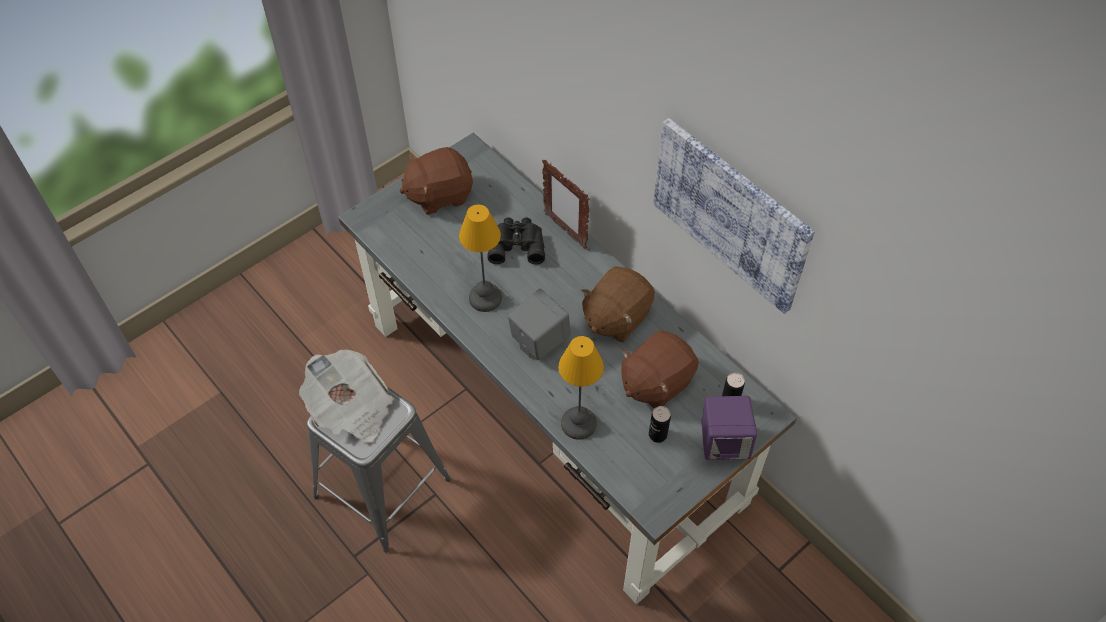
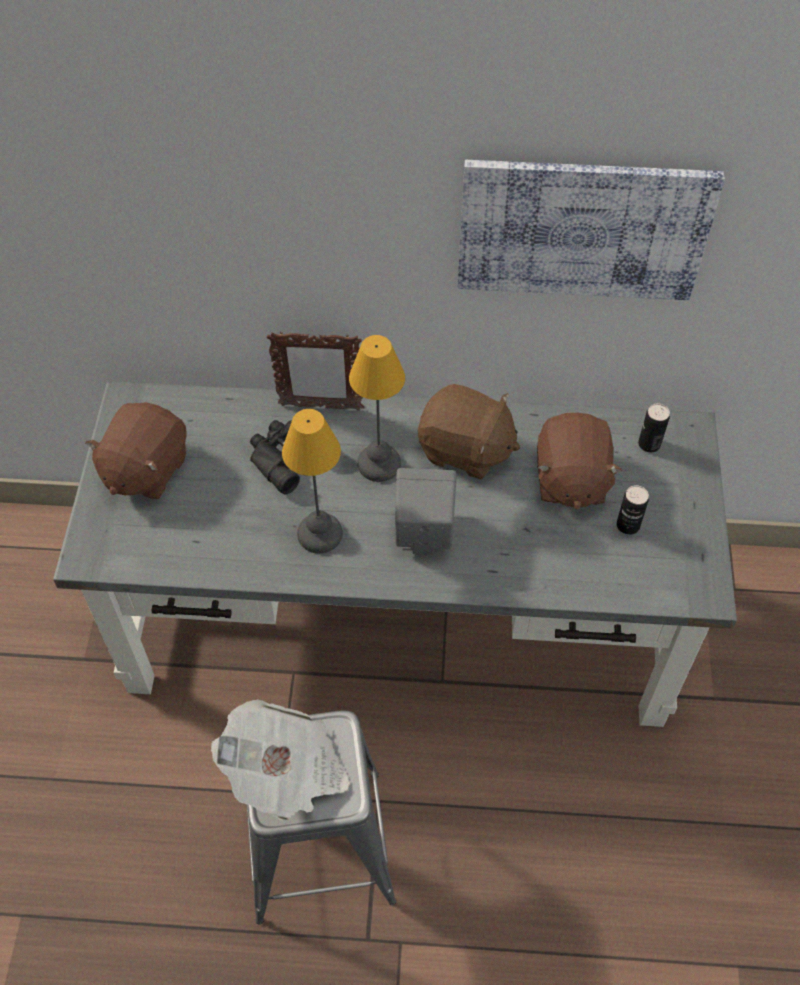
camera: 45 degrees left, 0 degrees up
table lamp [558,336,604,440] -> table lamp moved to [349,335,405,482]
brown plush toy [581,266,655,342] -> brown plush toy turned 60 degrees counterclockwise [418,384,520,480]
purple speaker [701,396,757,460] -> none

